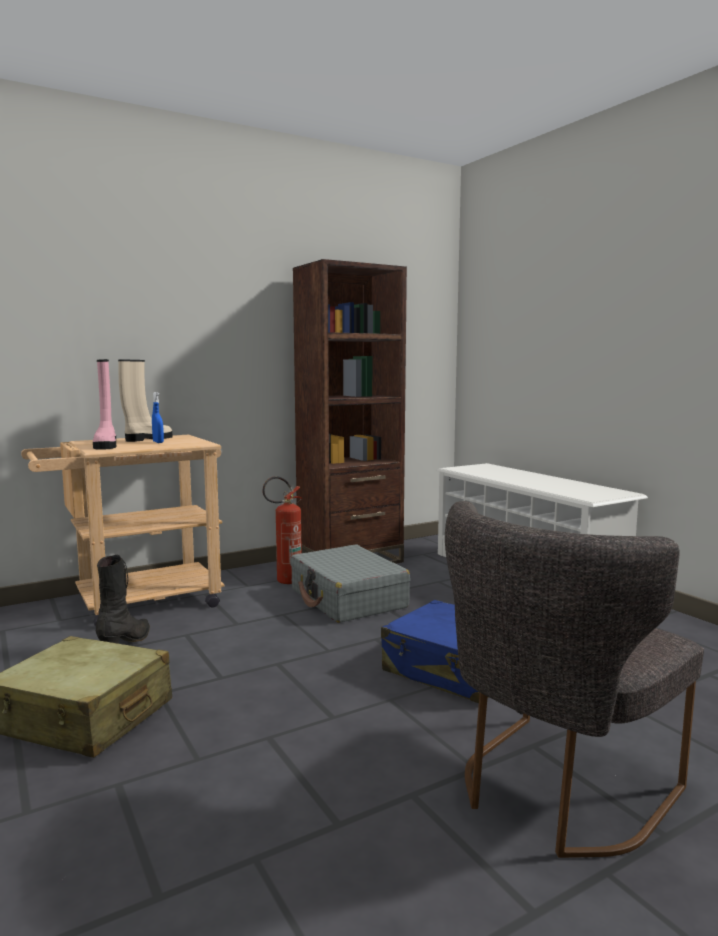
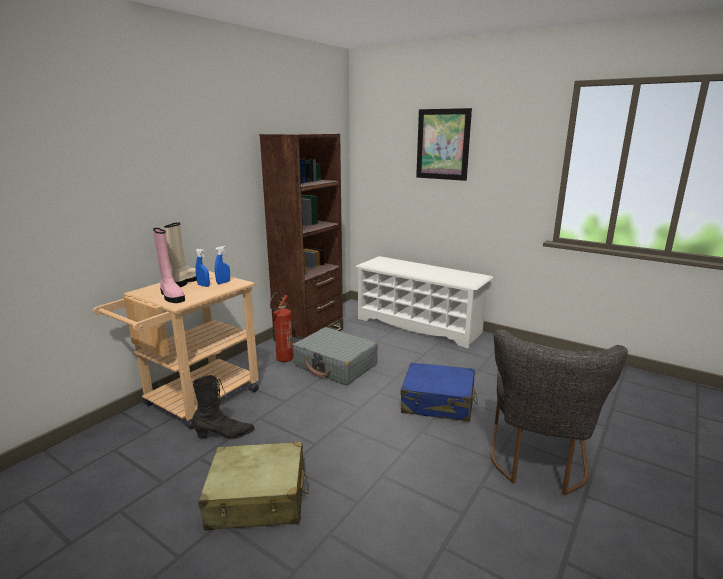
camera: 25 degrees left, 10 degrees up
black boot [96,554,150,644] -> black boot turned 90 degrees clockwise [192,375,255,440]
none -> blue spray bottle [215,246,230,284]
none -> picture [416,108,472,181]

